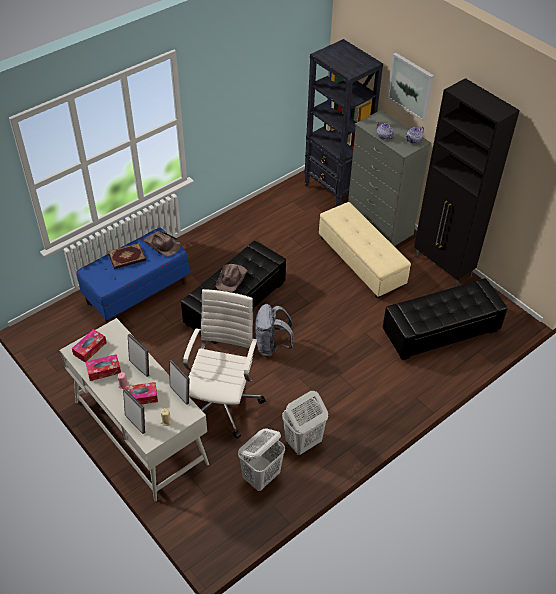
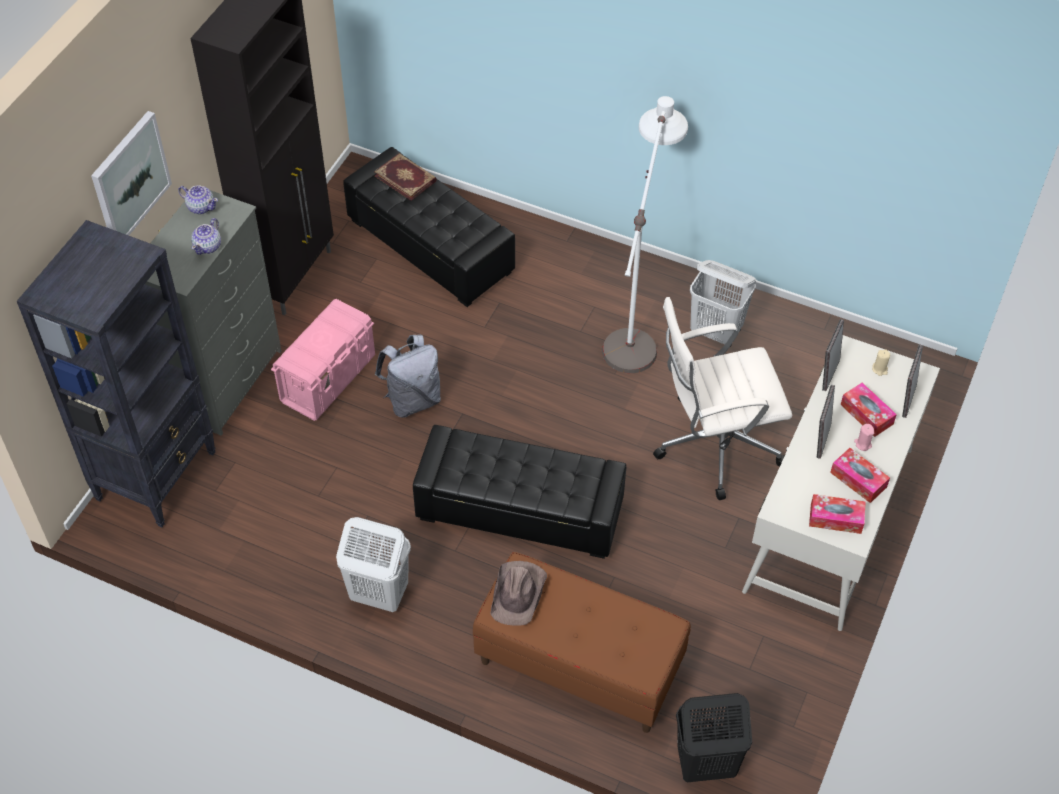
camera: 115 degrees left, 5 degrees up
blue bench [76,228,189,324] -> brown bench [473,552,691,733]
book [108,243,146,269] -> book moved to [374,153,437,201]
brown hat [216,264,248,292] -> none
white laundry basket [238,428,285,491] -> white laundry basket moved to [336,517,411,612]
grey backpack [255,304,294,357] -> grey backpack moved to [375,335,441,418]
beige ottoman [319,202,411,298] -> pink storage box [271,299,375,421]
none -> white floor lamp [602,96,688,373]
none -> black laundry basket [676,693,752,782]

